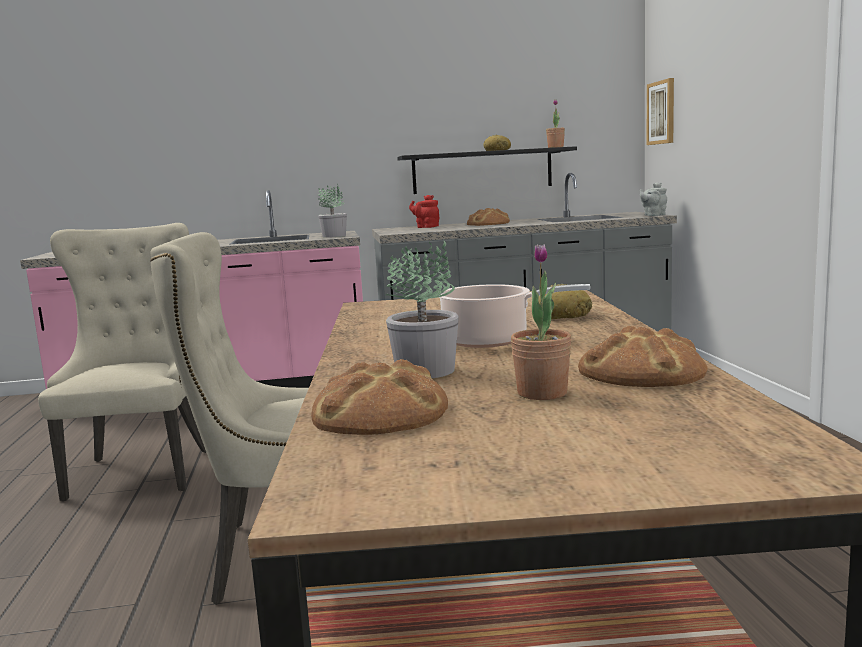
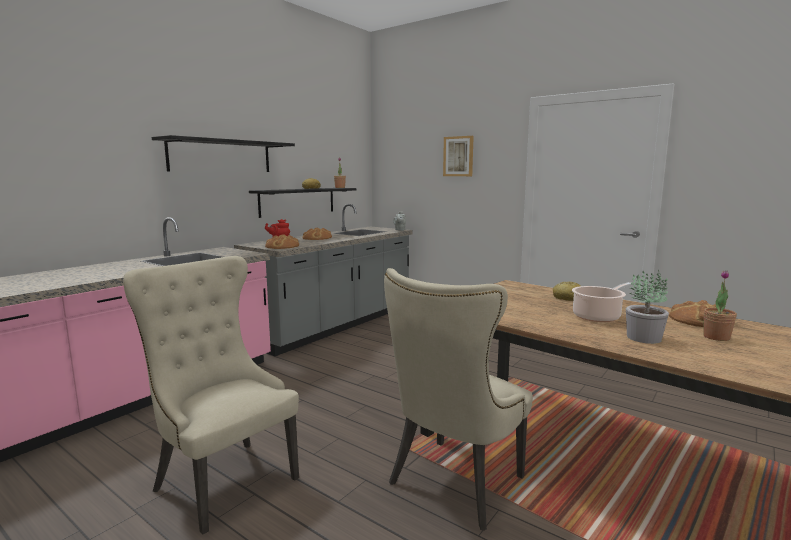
camera: 45 degrees left, 0 degrees up
bread [311,359,448,435] -> bread moved to [265,235,299,249]
potted plant [318,185,347,238] -> none
picture [647,78,674,145] -> picture moved to [443,136,474,176]
none -> black shelf [152,135,295,172]

